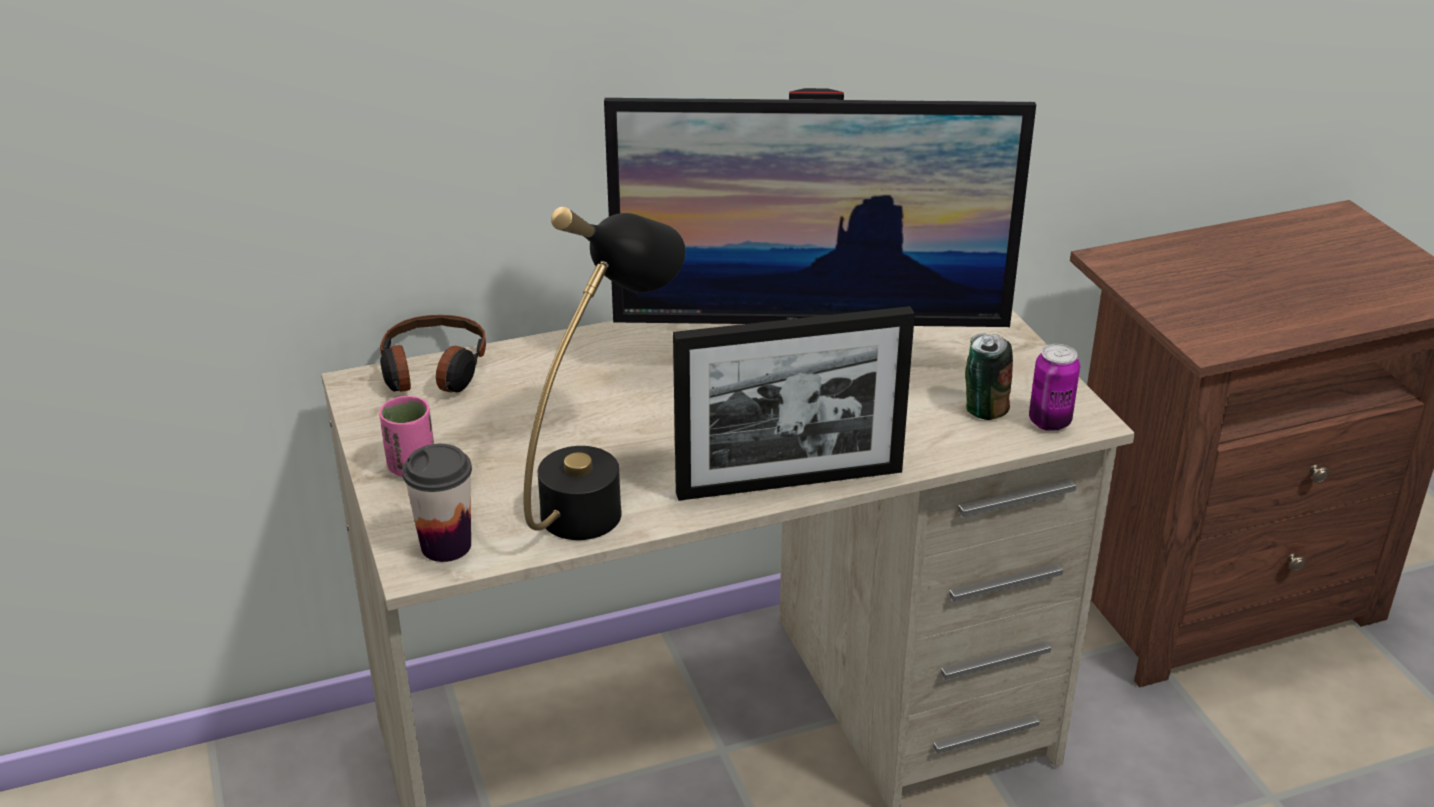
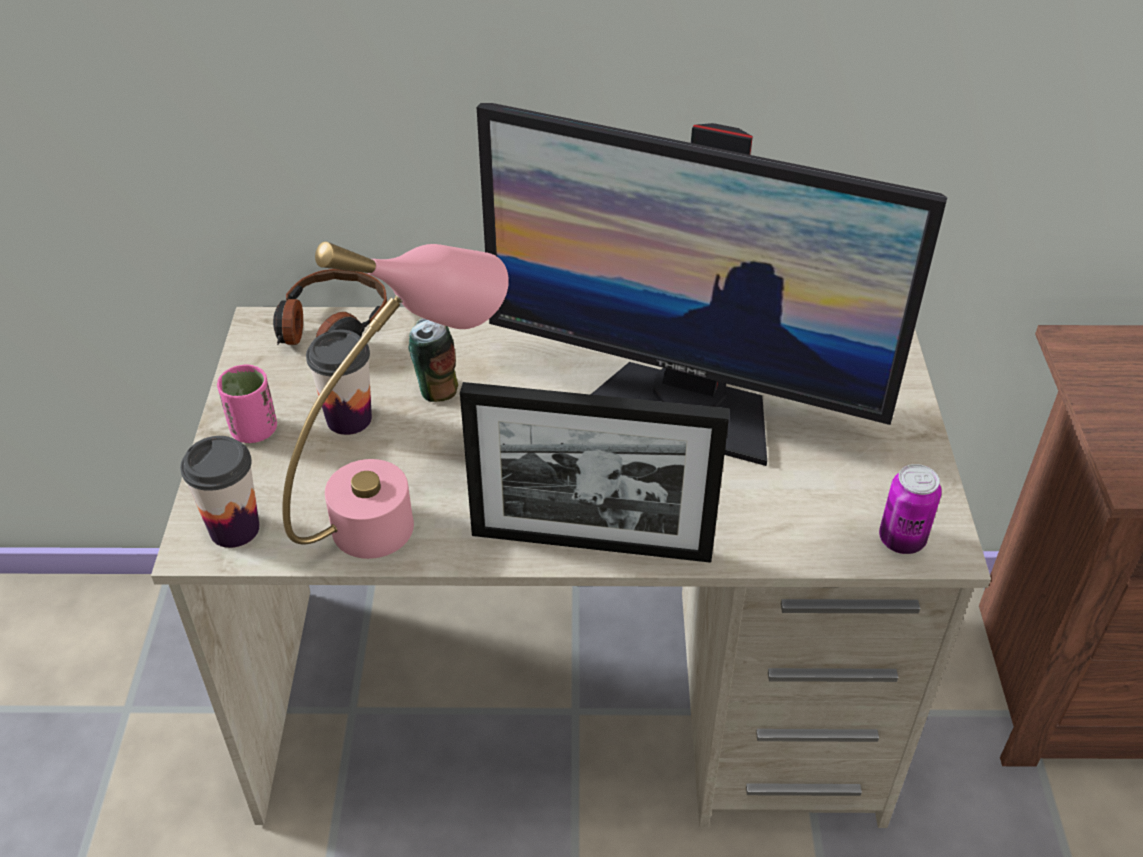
camera: 20 degrees right, 10 degrees up
black table lamp [523,207,686,540] -> pink table lamp [282,242,509,559]
can [965,333,1013,420] -> can moved to [408,318,458,402]
none -> cup [306,330,372,435]

